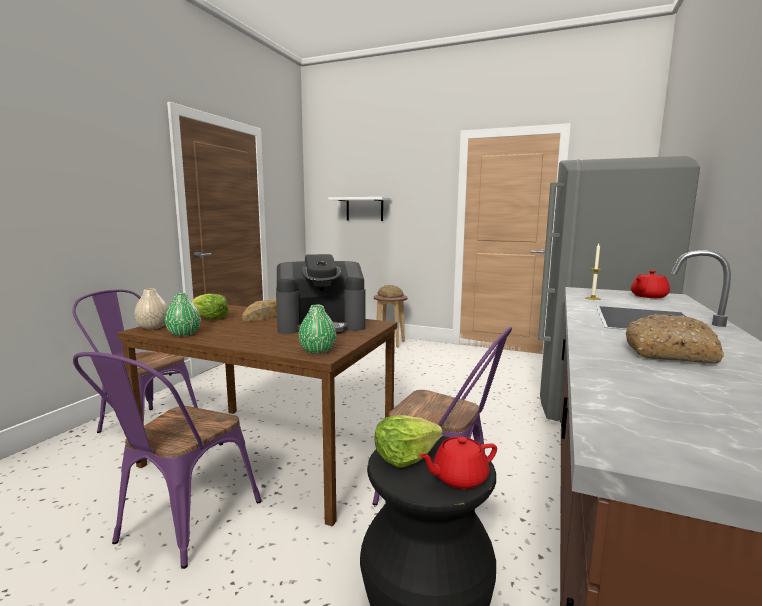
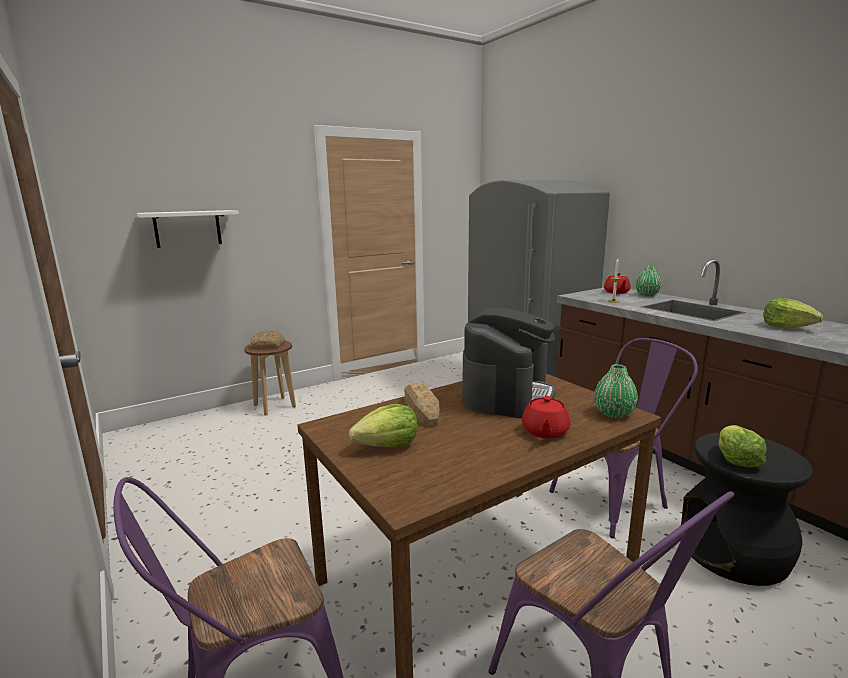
camera: 55 degrees left, 5 degrees up
beige vase [134,289,168,329] -> none
green vase [165,293,201,336] -> green vase moved to [636,265,662,296]
red teapot [419,437,497,489] -> red teapot moved to [522,396,570,439]
bread [626,314,724,364] -> lettuce [763,298,823,328]

